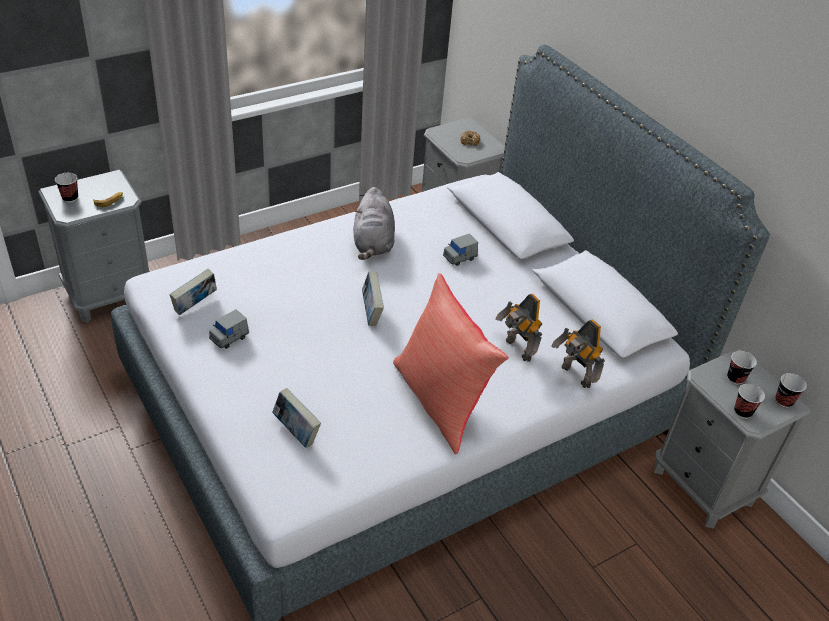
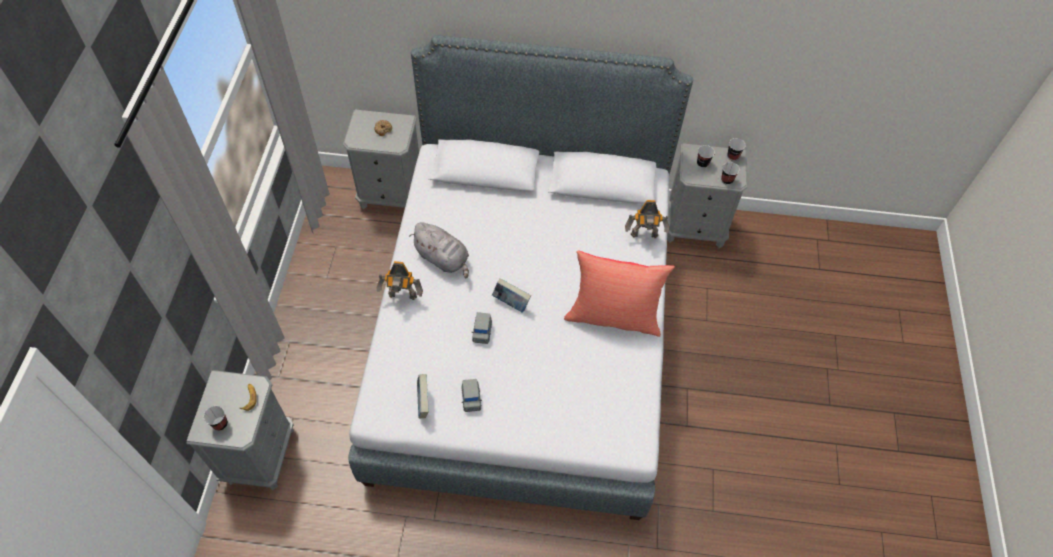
camera: 50 degrees left, 15 degrees up
book [272,388,321,448] -> none
grey toy car [443,234,478,266] -> grey toy car moved to [472,312,492,344]
toy robot [496,294,542,362] -> toy robot moved to [377,261,423,300]

